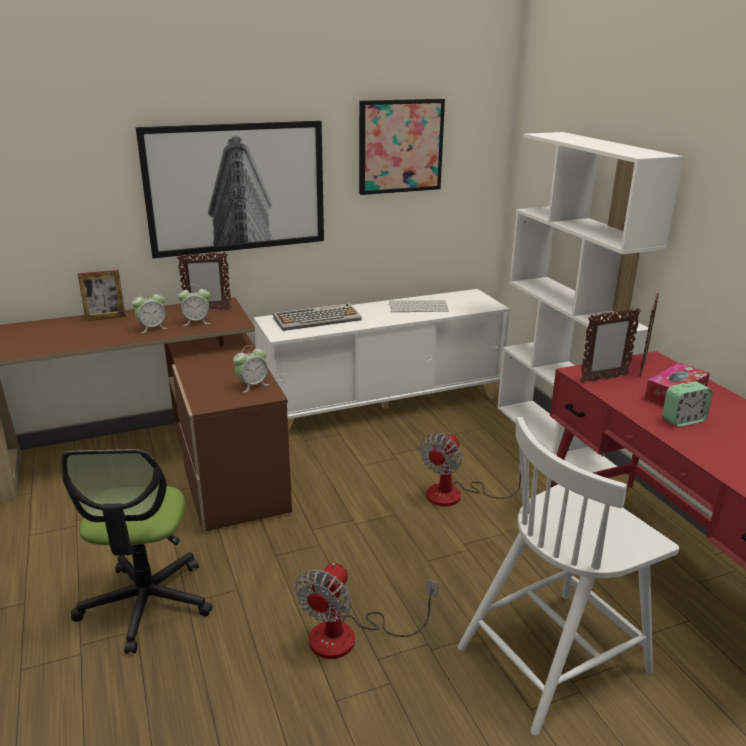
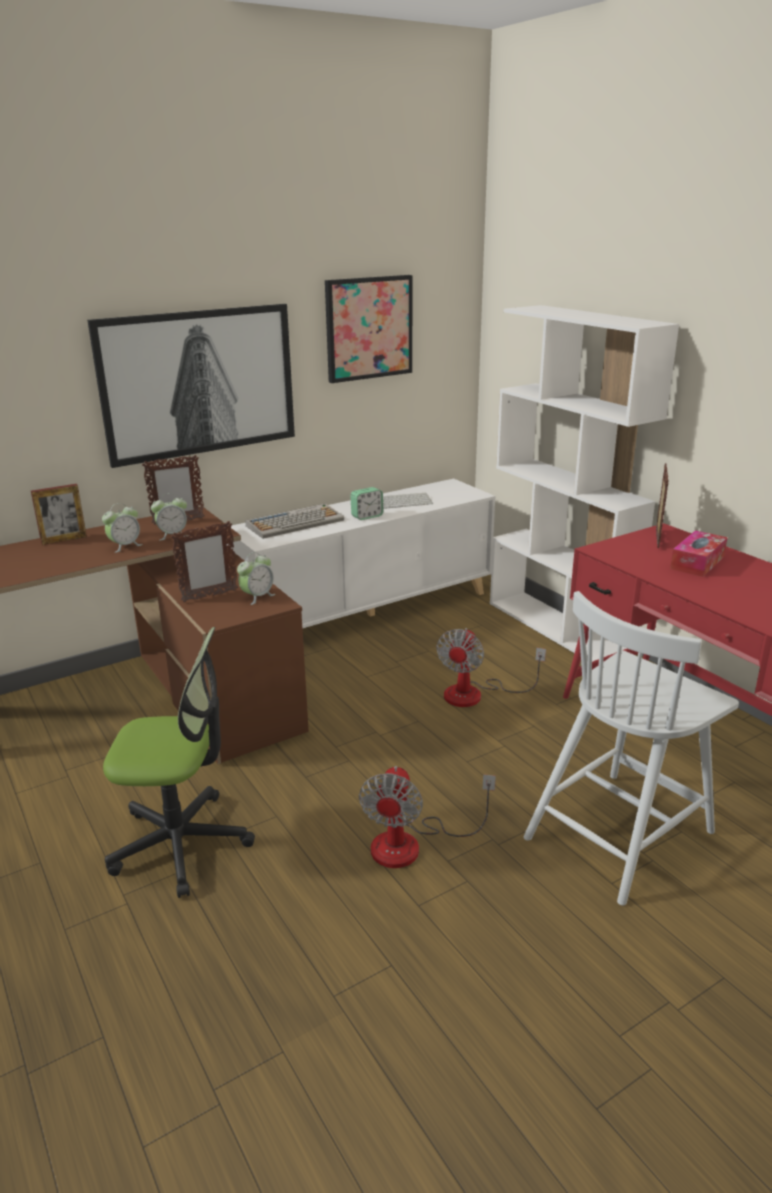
camera: 10 degrees left, 0 degrees up
office chair [62,449,213,654] -> office chair turned 75 degrees counterclockwise [103,627,255,898]
picture frame [580,308,641,383] -> picture frame moved to [171,521,238,602]
alarm clock [662,381,712,427] -> alarm clock moved to [350,487,383,520]

